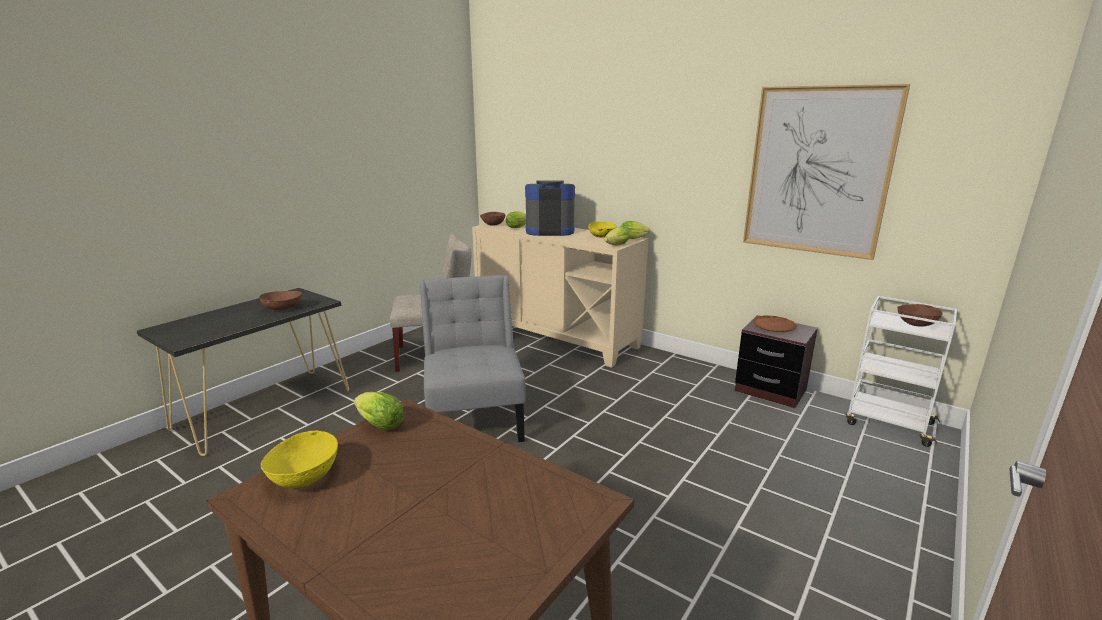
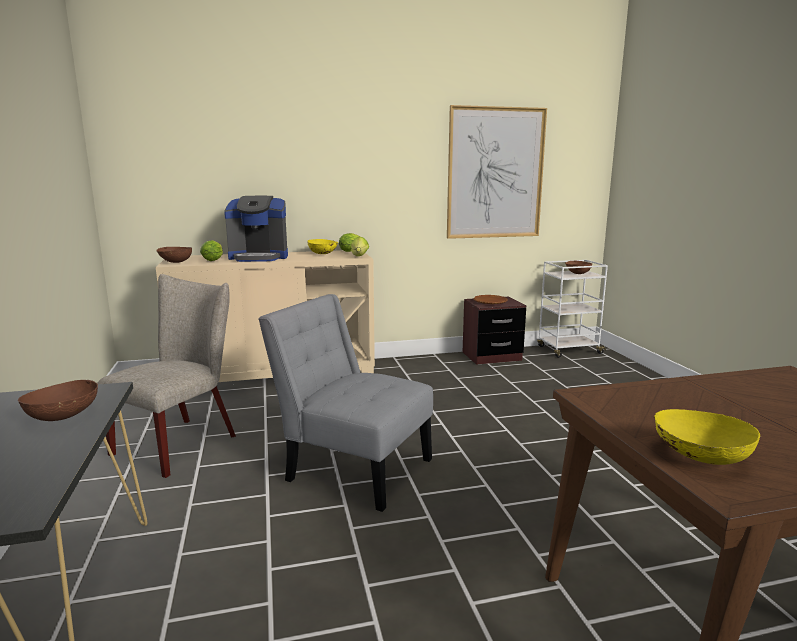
camera: 50 degrees left, 5 degrees down
lettuce [354,392,405,430] -> none
coffee machine [525,180,575,236] -> coffee machine turned 135 degrees counterclockwise [224,196,288,262]

